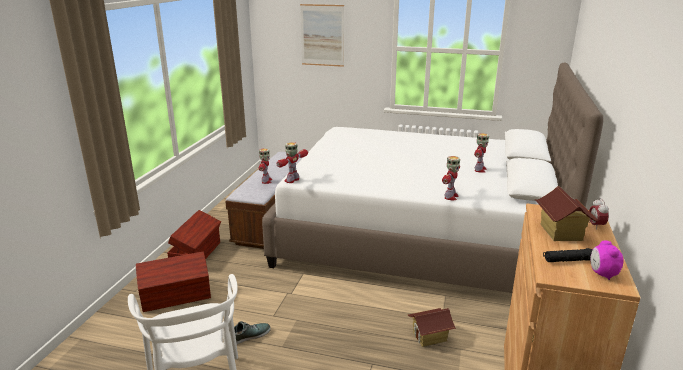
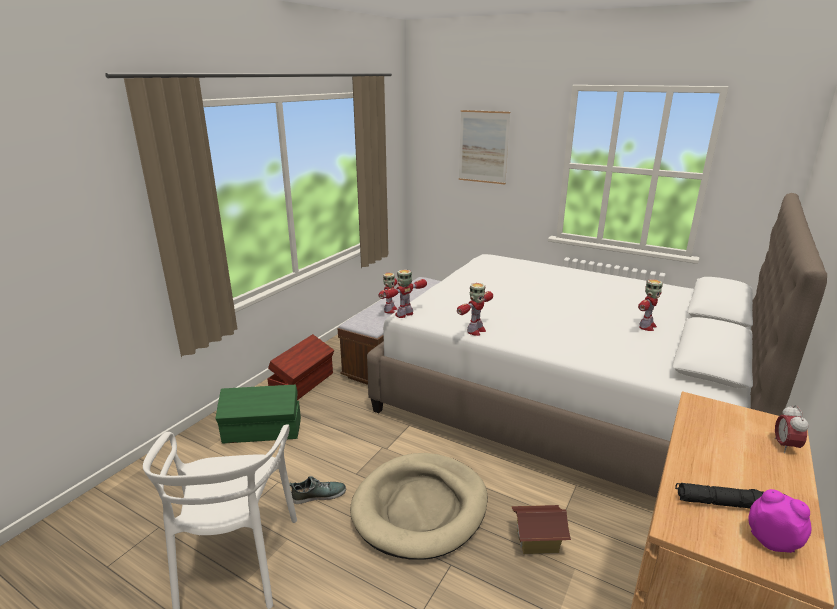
camera: 15 degrees right, 0 degrees up
brown storage box [136,252,211,312] -> green storage box [215,385,301,444]
toy robot [442,156,460,200] -> toy robot moved to [457,283,493,336]
toy house [535,186,599,241] -> none
alarm clock [590,241,624,280] -> alarm clock turned 120 degrees clockwise [748,489,812,553]
none -> beige dog bed [350,453,488,560]

